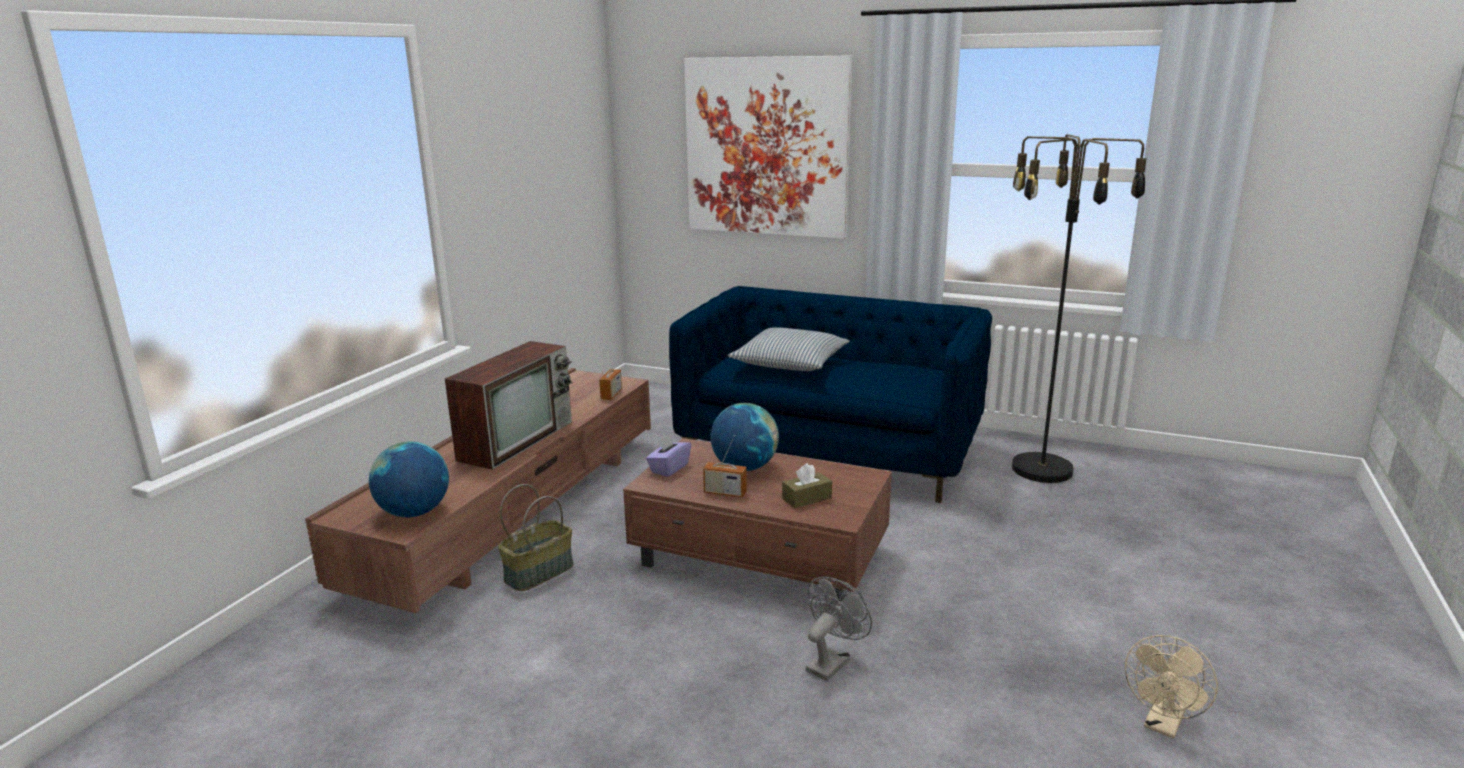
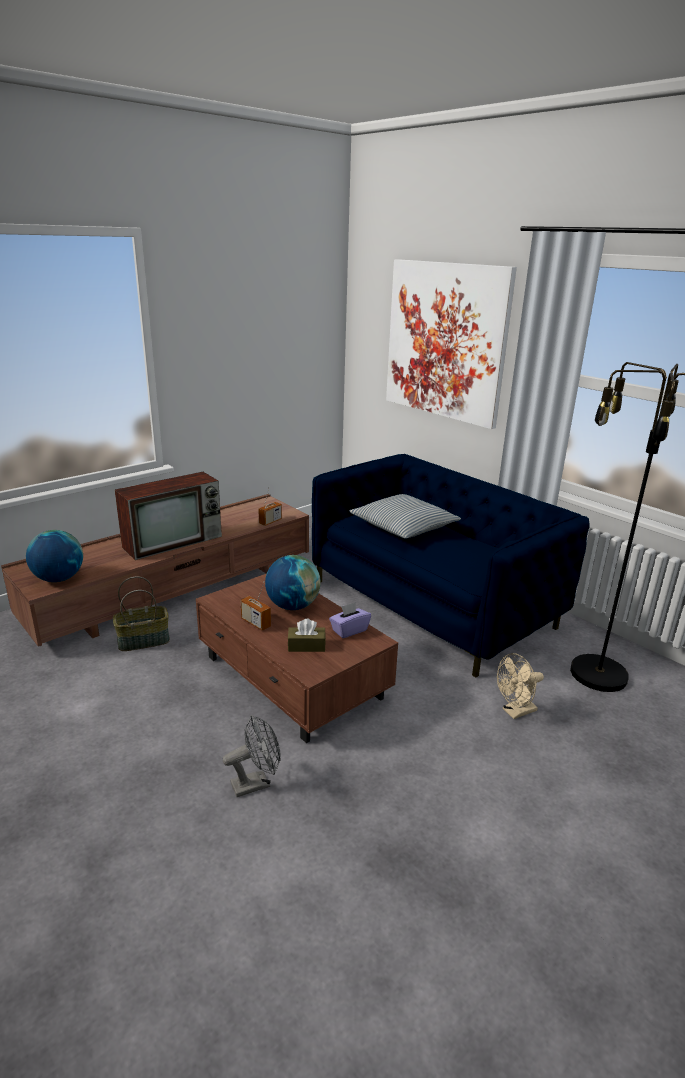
camera: 25 degrees right, 5 degrees up
purple tissue box [646,434,691,477] -> purple tissue box moved to [329,603,371,638]
beige fan [1125,635,1218,739] -> beige fan moved to [497,653,544,719]

